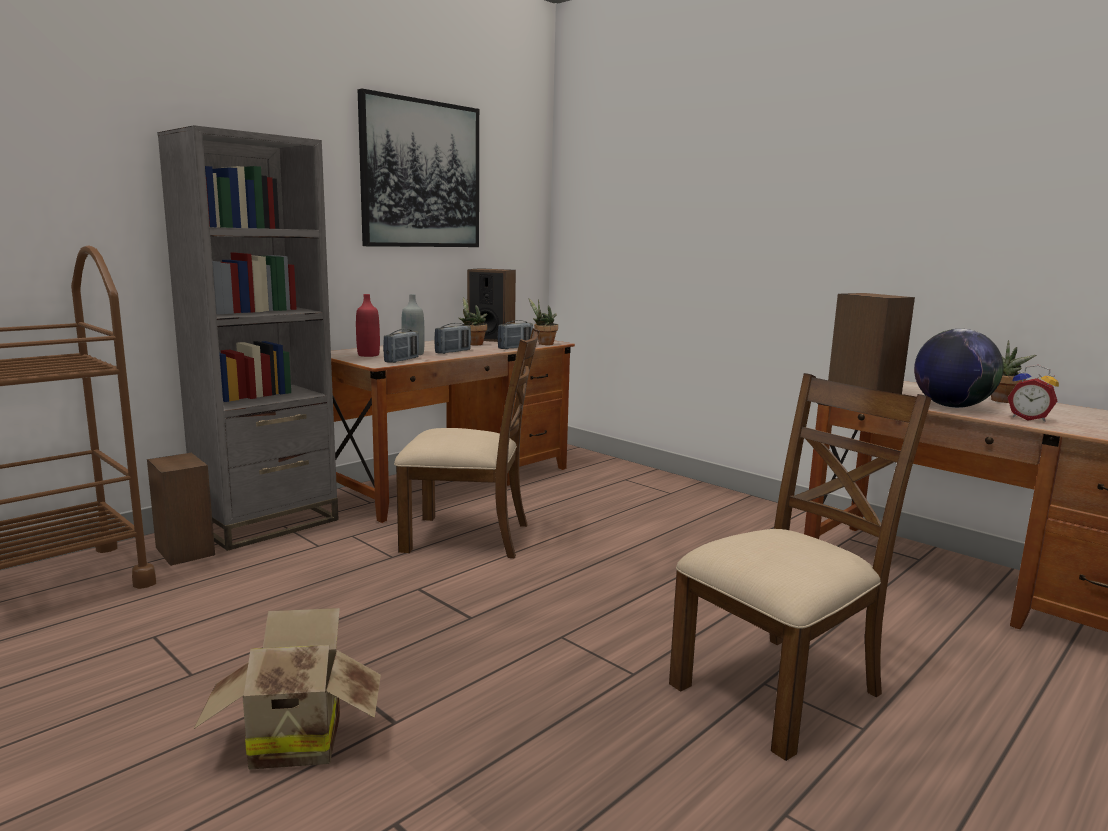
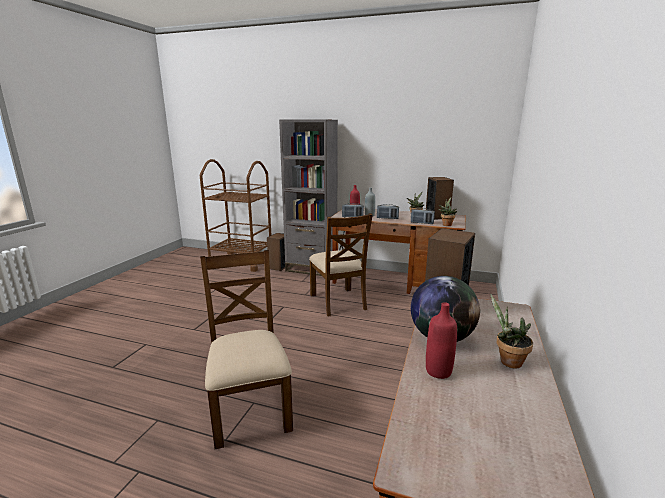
camera: 65 degrees right, 5 degrees up
cardboard box [194,608,381,770] -> none
picture [358,89,479,247] -> none
brown chair [669,373,932,761] -> brown chair turned 135 degrees counterclockwise [200,250,293,449]
alarm clock [1007,365,1059,422] -> red bottle [426,302,457,379]

